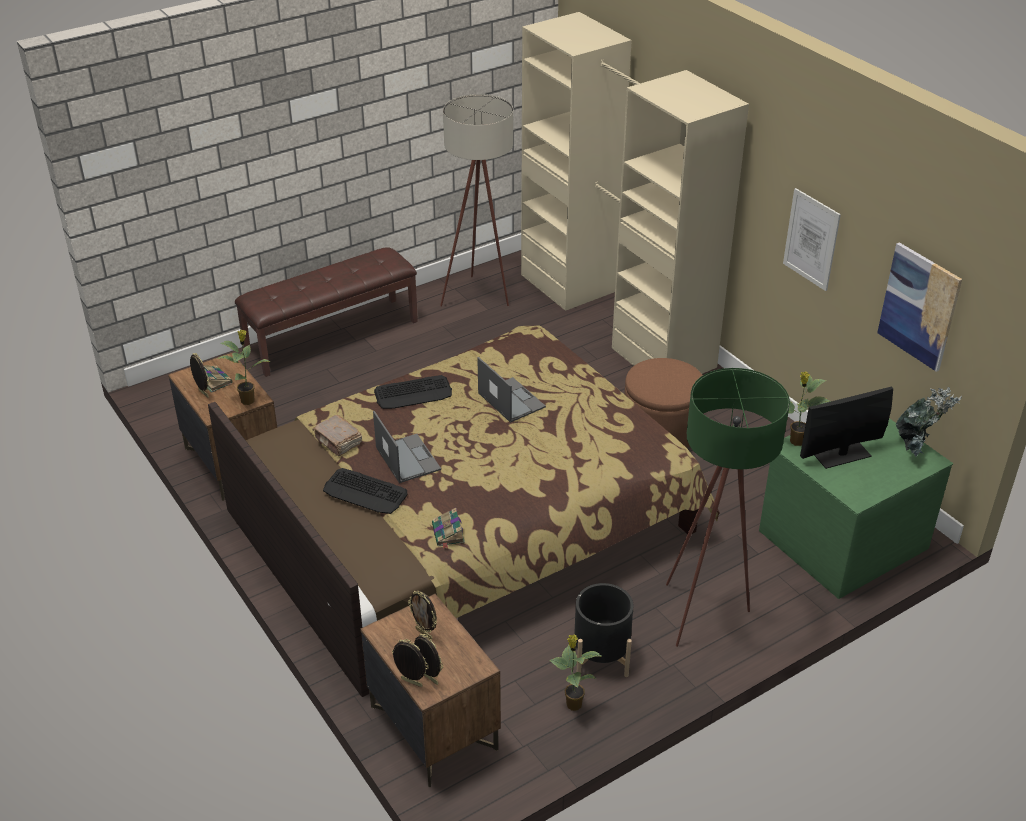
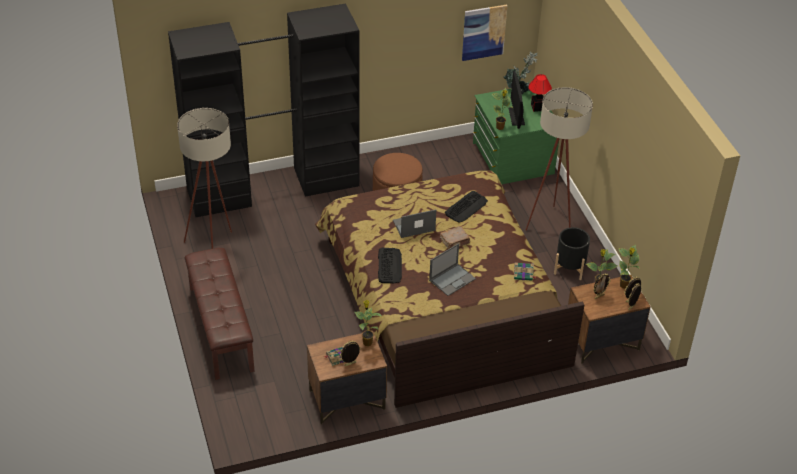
camera: 75 degrees left, 5 degrees up
brown book [312,415,362,456] -> brown book moved to [440,226,470,249]
keyboard [323,468,408,514] -> keyboard moved to [445,191,488,223]
laptop [373,411,441,483] -> laptop turned 150 degrees clockwise [429,243,476,296]
beige wardrobe [521,12,749,374] -> black wardrobe [168,3,359,217]
green floor lamp [666,368,790,647] -> beige floor lamp [526,87,593,231]
picture [783,188,841,291] -> none
none -> table lamp [528,74,552,112]
none -> potted plant [618,245,640,289]

